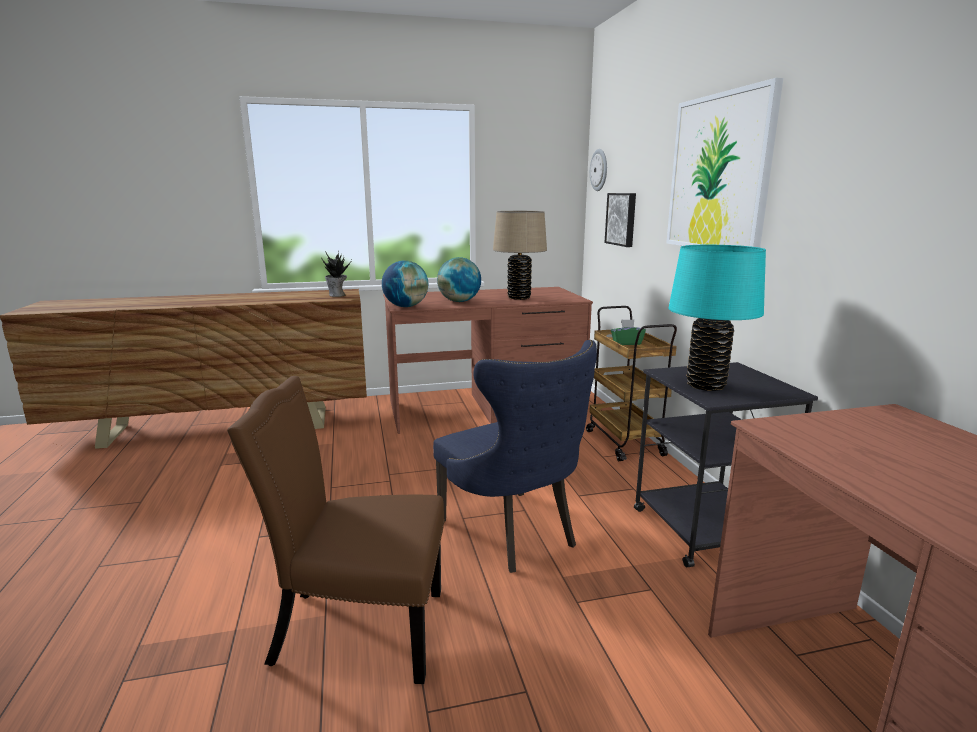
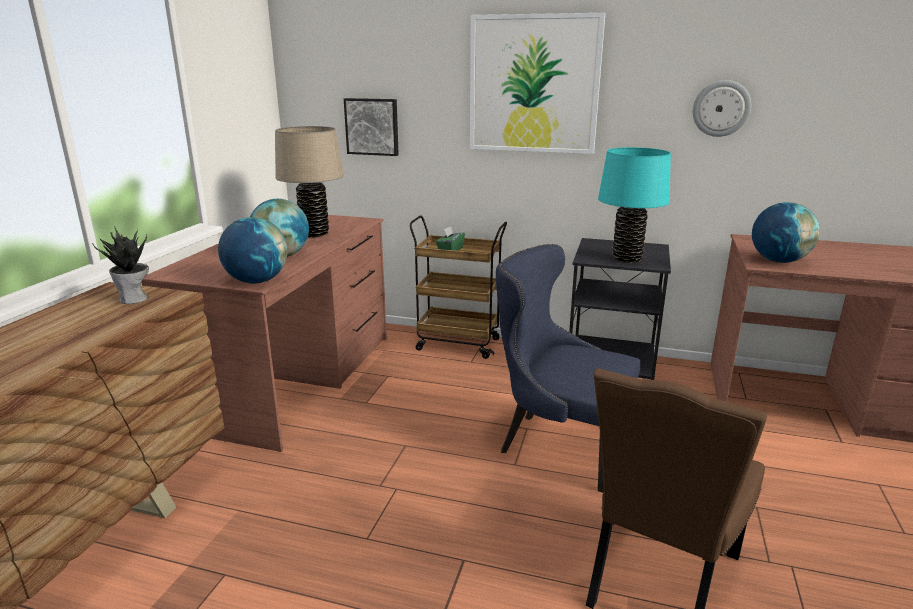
camera: 60 degrees left, 5 degrees up
blue chair [433,340,597,573] -> blue chair turned 150 degrees counterclockwise [496,244,640,493]
wall clock [590,149,607,191] -> wall clock moved to [693,80,751,137]
none -> globe [752,202,820,263]

